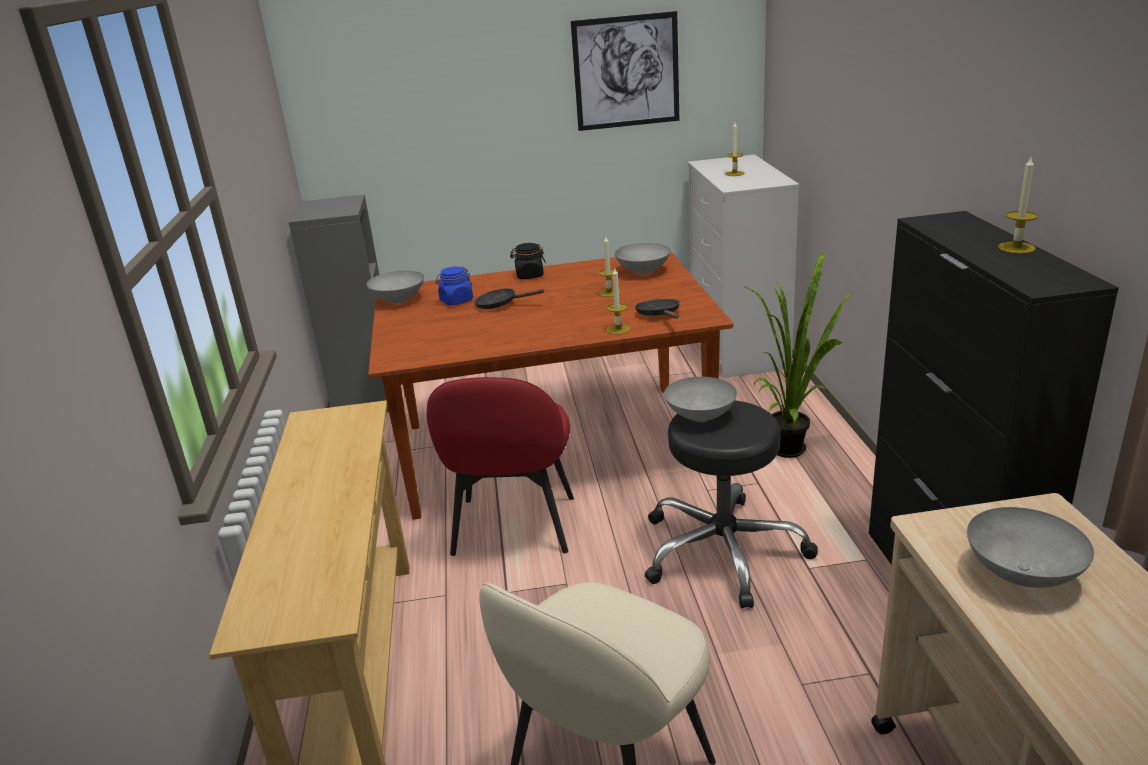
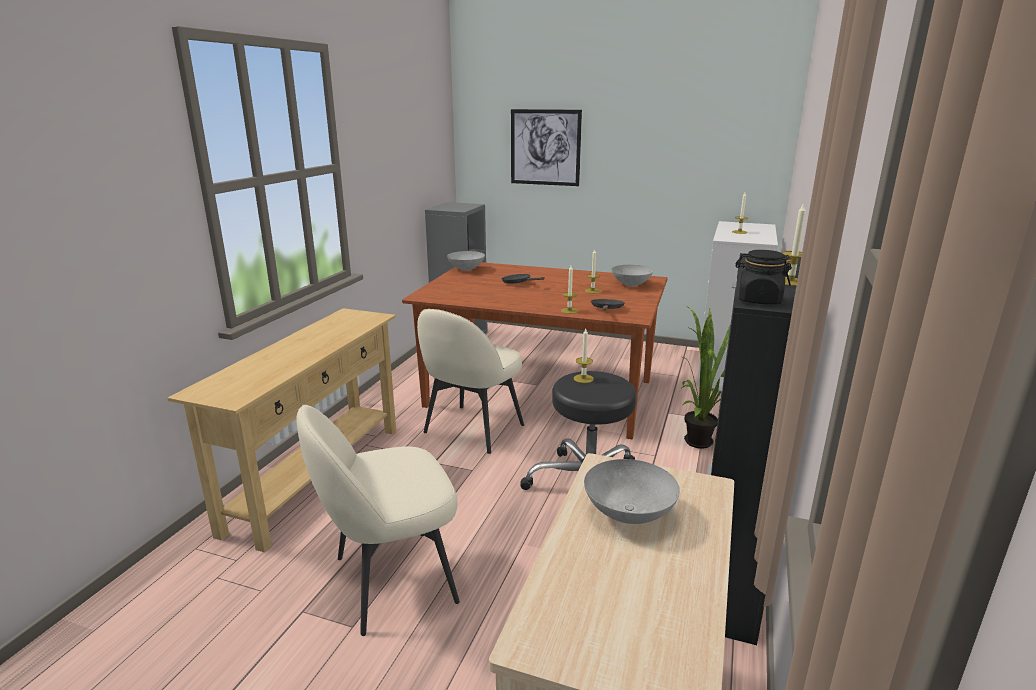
camera: 25 degrees right, 5 degrees down
red chair [427,377,574,556] -> beige chair [417,309,524,454]
blue jar [435,266,473,305] -> none
black jar [510,243,546,279] -> black jar moved to [735,250,792,304]
picture [571,11,679,131] -> picture moved to [511,109,582,186]
grey bowl [664,377,737,422] -> candle [574,329,594,383]

